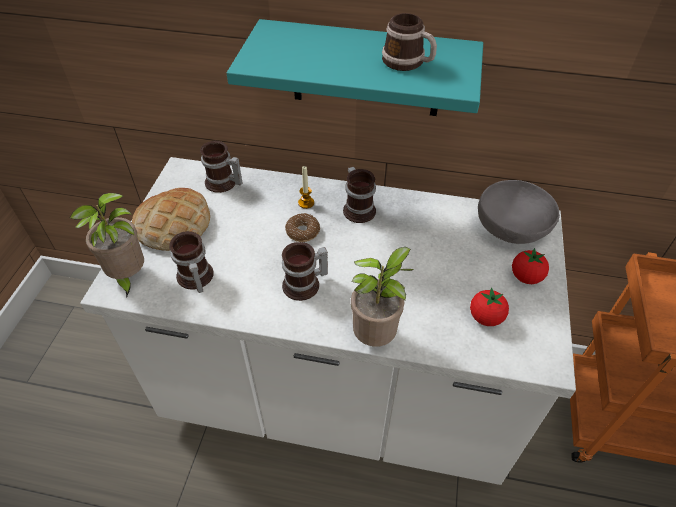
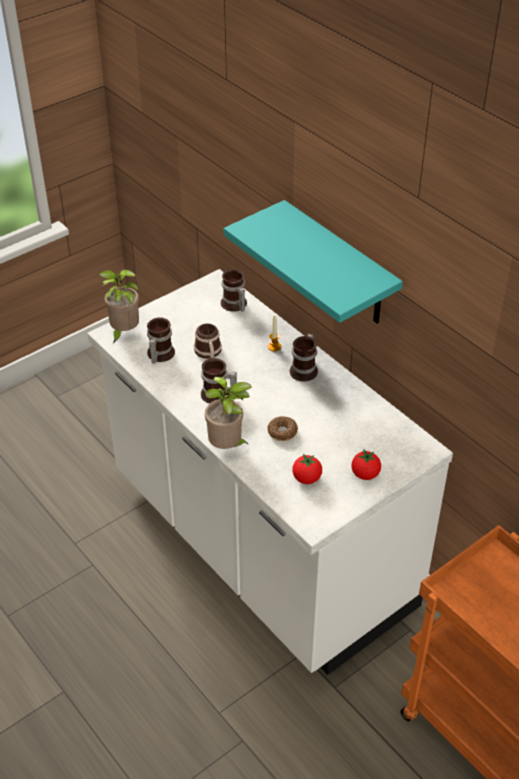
camera: 40 degrees right, 5 degrees down
bread [132,188,210,251] -> none
donut [285,213,320,242] -> donut moved to [267,416,298,441]
mug [382,13,437,71] -> mug moved to [194,323,222,359]
grey bowl [478,180,560,244] -> none

